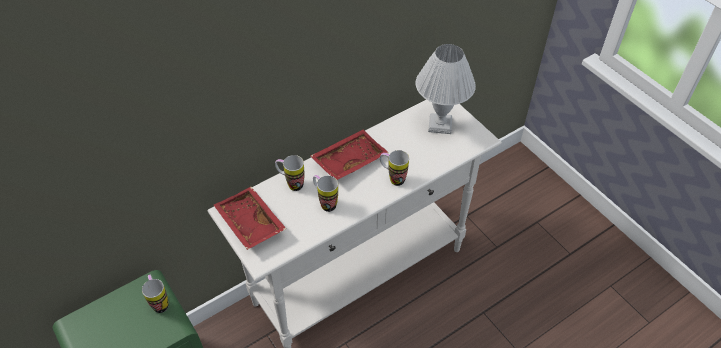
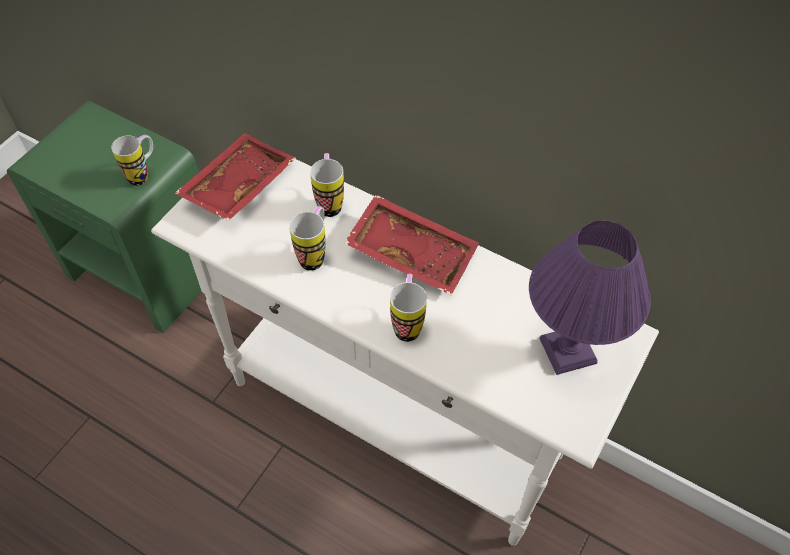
camera: 65 degrees right, 5 degrees up
white table lamp [415,44,476,134] -> purple table lamp [529,220,651,375]

